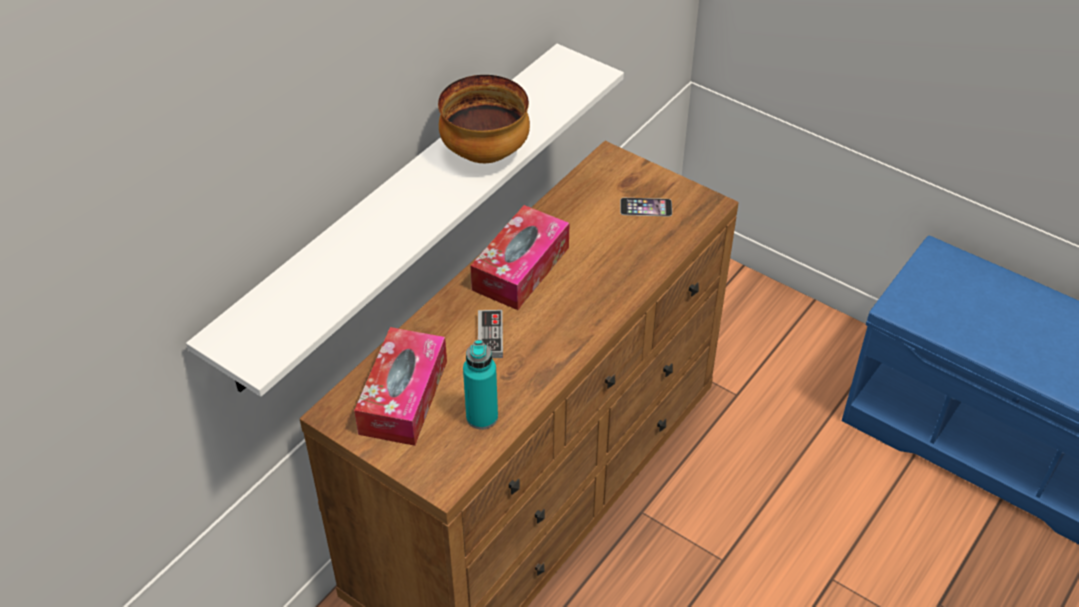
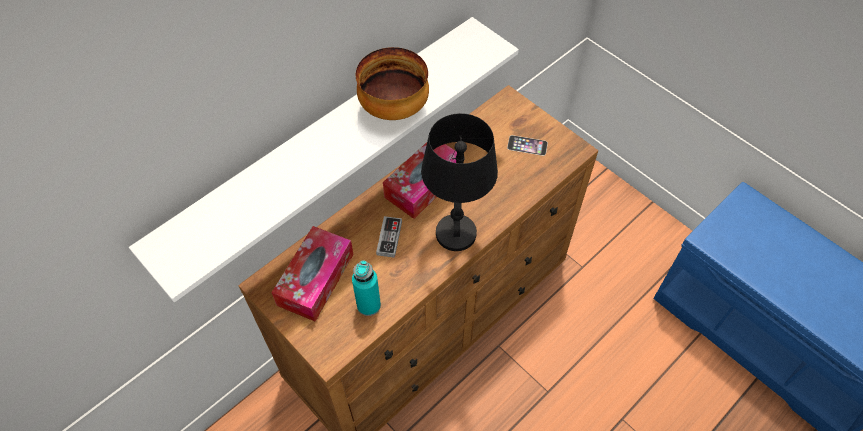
camera: 10 degrees right, 10 degrees up
none -> black table lamp [421,113,498,251]

